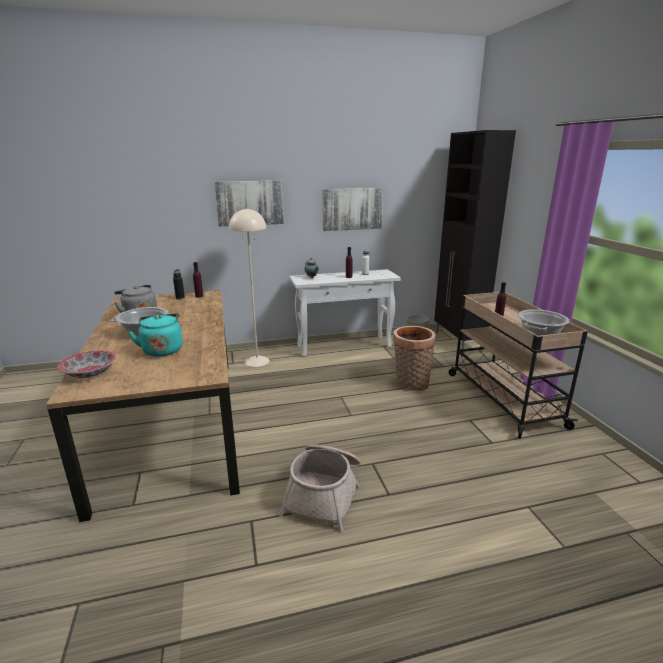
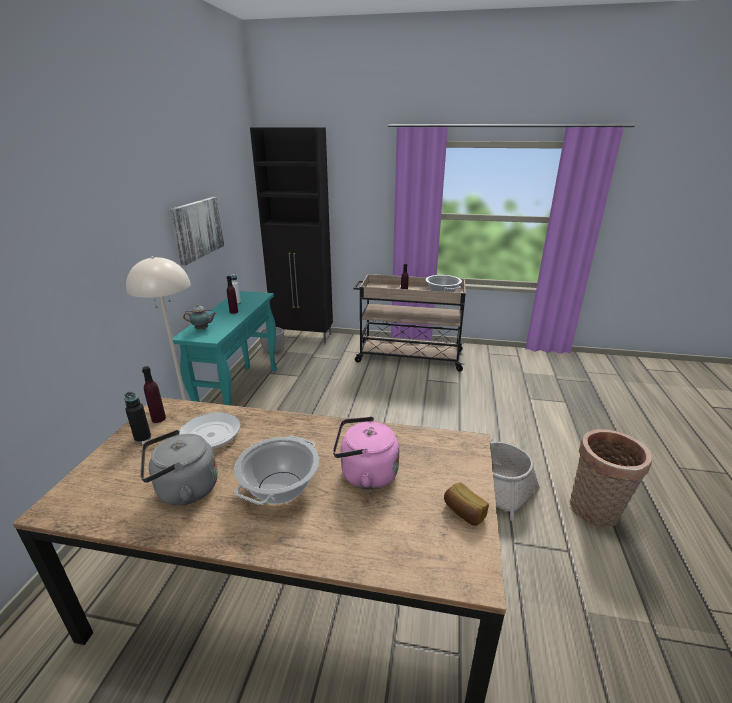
camera: 65 degrees left, 5 degrees up
bowl [58,350,116,378] -> none
turquoise kettle [129,313,183,357] -> pink kettle [333,416,399,490]
picture [214,180,284,226] -> none
white console table [290,269,401,357] -> turquoise console table [173,291,277,406]
basket [393,326,436,391] -> basket moved to [570,429,652,527]
none -> frying pan [142,412,240,449]
none -> bread [444,482,489,526]

